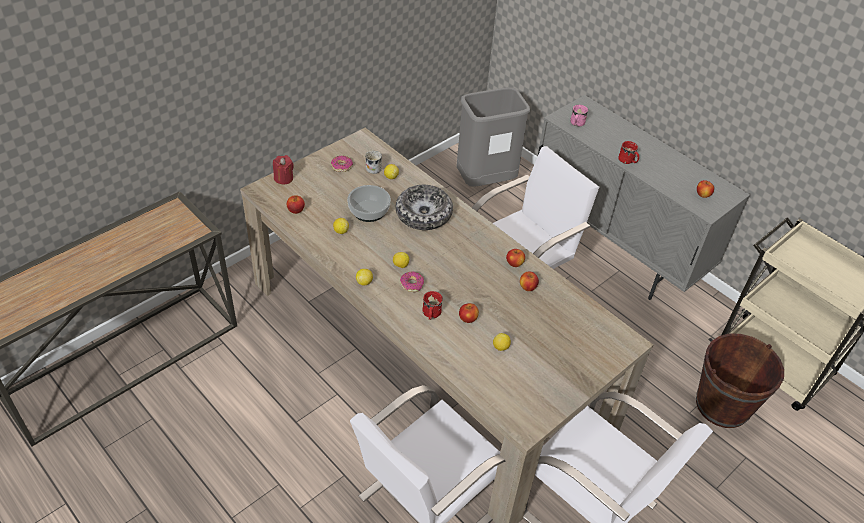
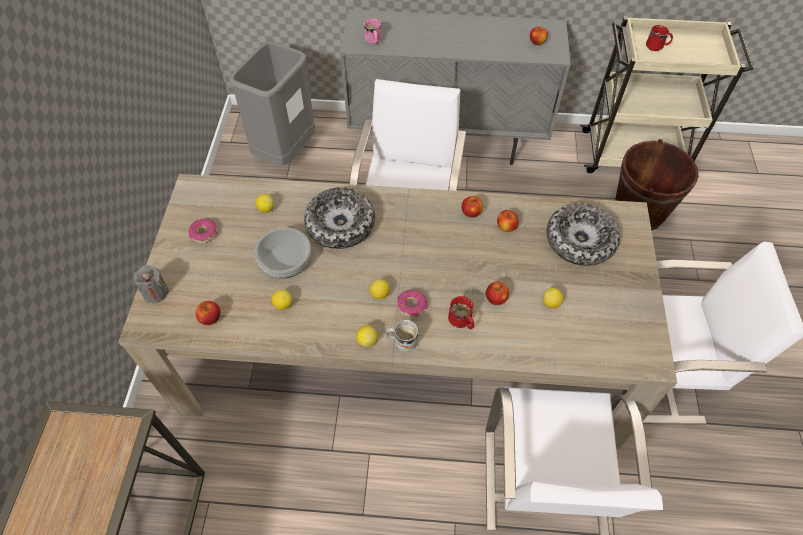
camera: 40 degrees left, 10 degrees up
red candle [273,155,294,185] -> grey candle [133,265,168,303]
white mug [365,151,382,174] -> white mug moved to [386,320,419,352]
red mug [618,141,639,164] -> red mug moved to [646,25,673,51]
none -> bowl [546,203,620,266]

